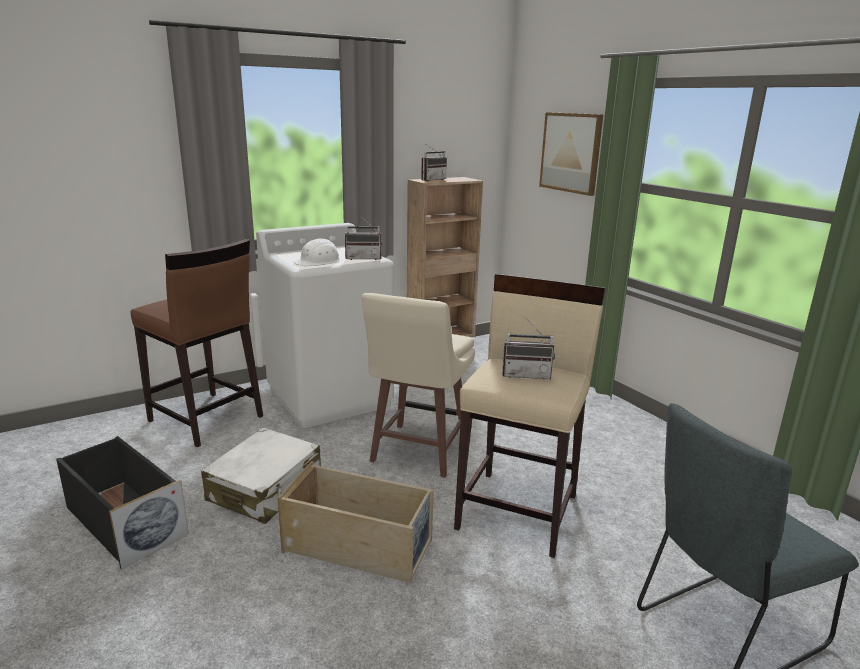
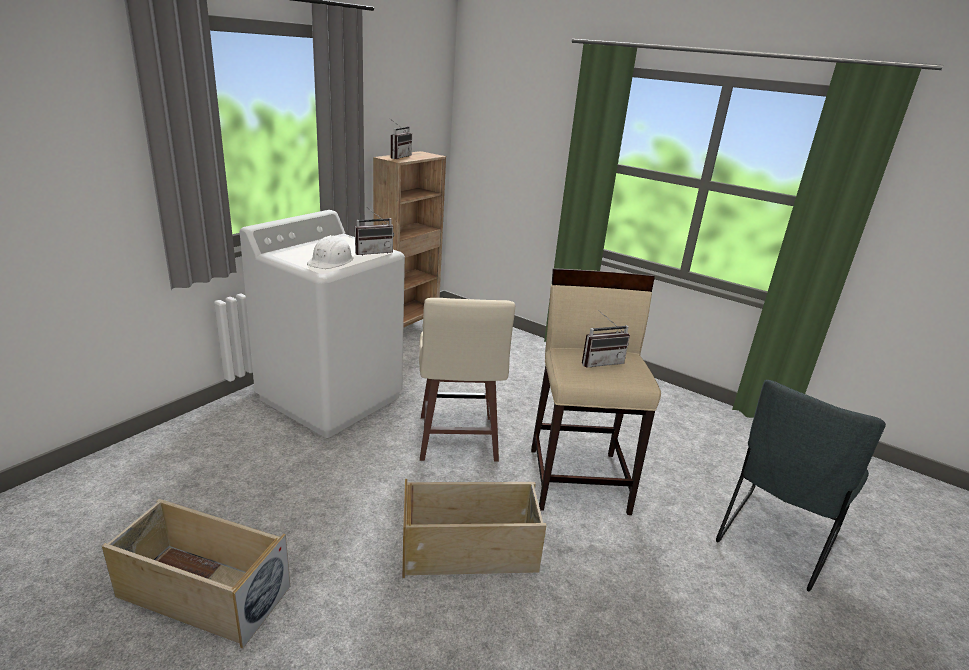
camera: 25 degrees left, 5 degrees up
black storage box [56,436,189,569] -> beige storage box [102,499,290,648]
brown stool [131,239,263,447] -> none
white suitcase [201,427,321,524] -> none
picture [539,112,603,196] -> none

